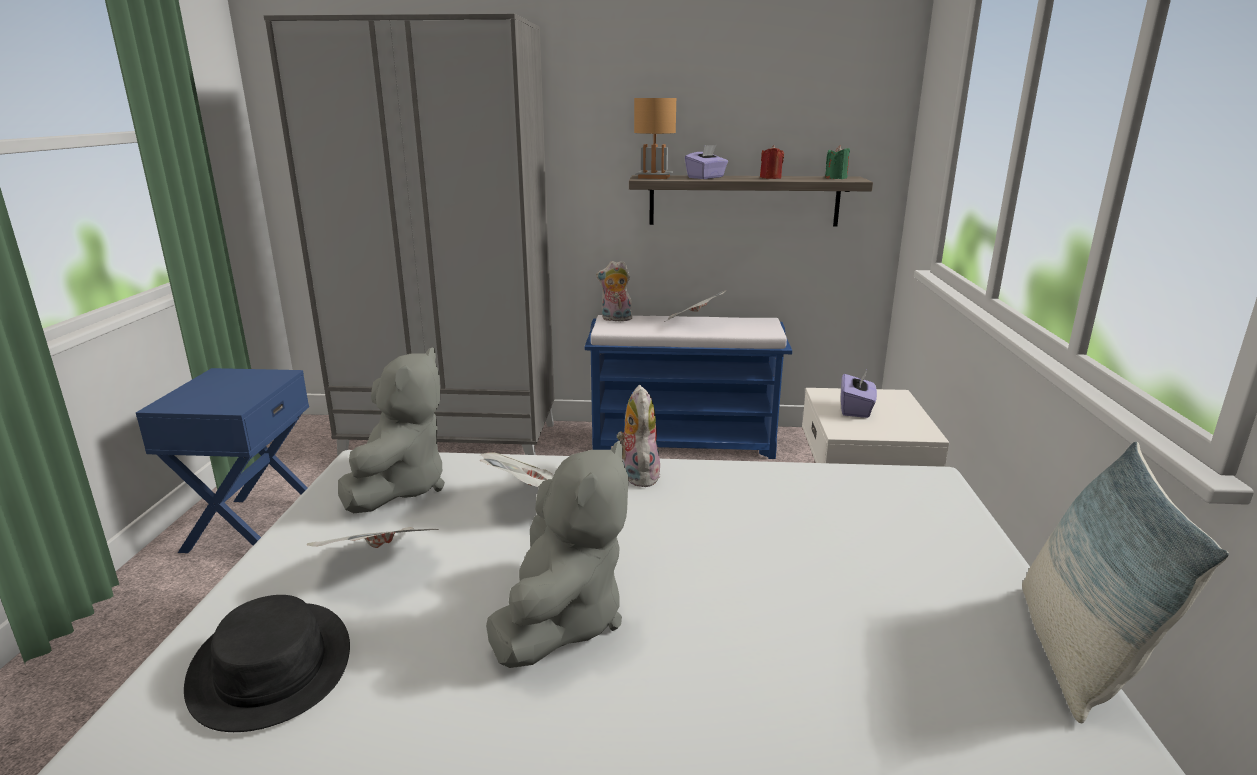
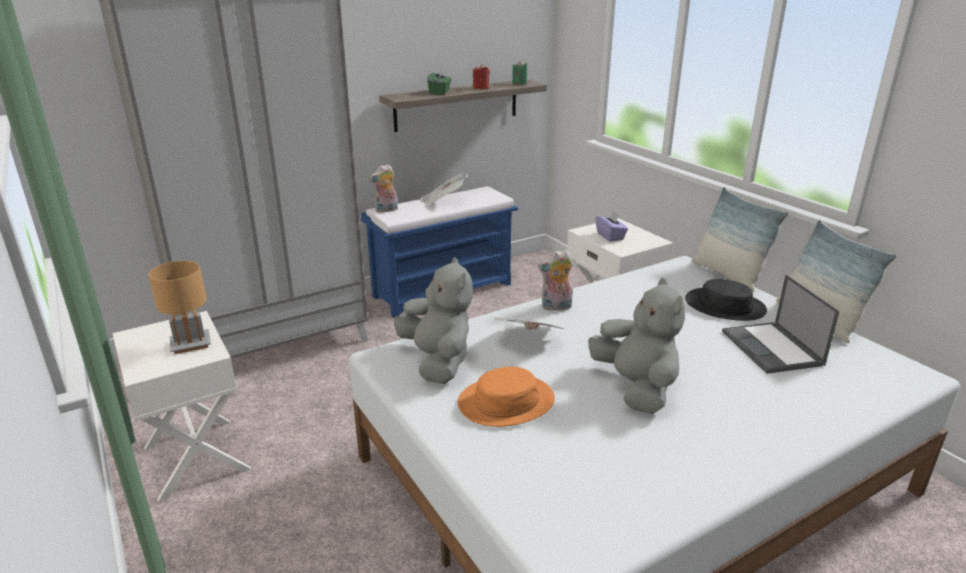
camera: 35 degrees left, 5 degrees up
blue nightstand [136,368,309,553] -> white nightstand [113,311,251,502]
black hat [184,595,350,732] -> black hat moved to [685,279,767,321]
newspaper [307,527,439,548] -> orange hat [458,367,555,427]
plush toy [616,385,660,487] -> plush toy turned 60 degrees counterclockwise [538,250,573,312]
brown table lamp [634,98,676,179] -> brown table lamp moved to [148,261,211,354]
purple tissue box [685,145,728,179] -> green tissue box [427,68,452,95]
none -> pillow [691,187,789,292]
none -> laptop [722,275,840,374]

